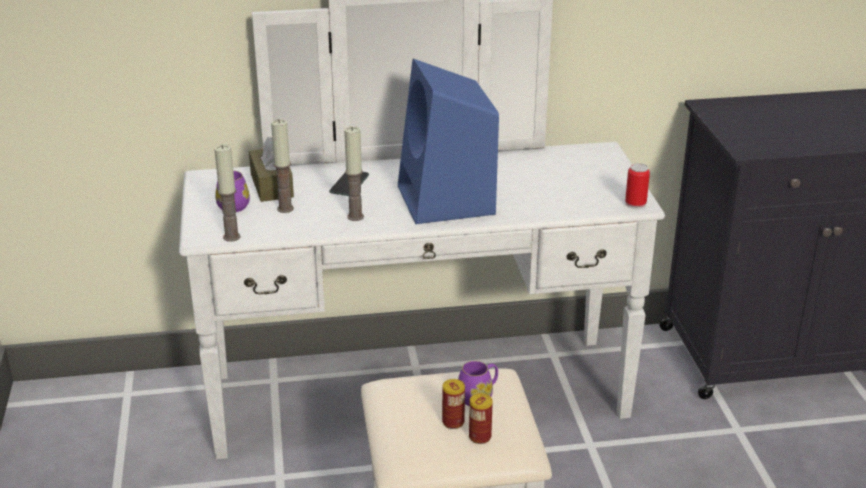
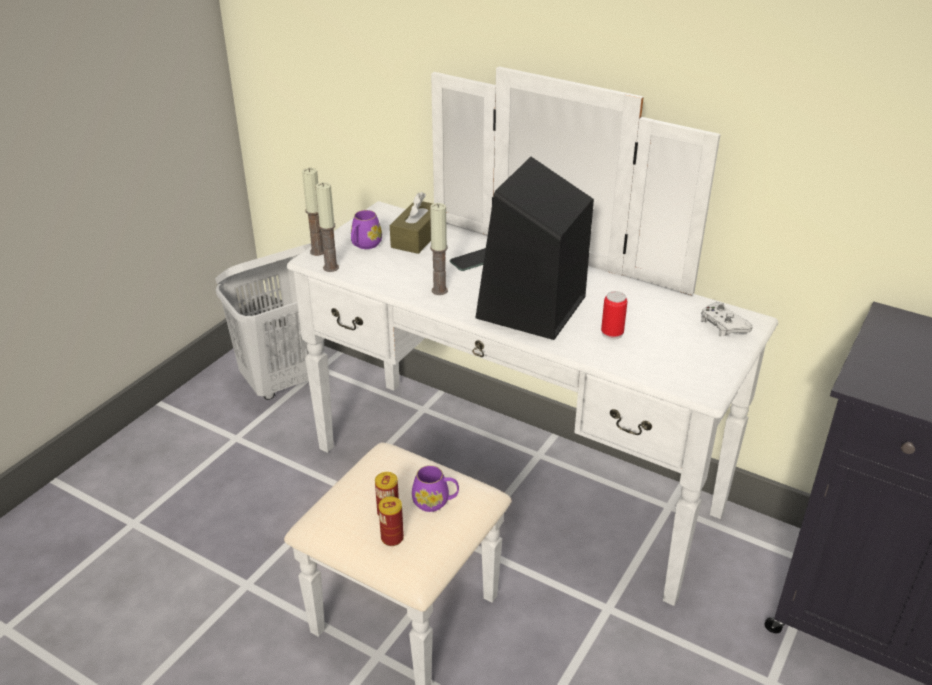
camera: 40 degrees right, 5 degrees up
candle [271,119,294,213] -> candle moved to [302,168,324,256]
blue speaker [398,59,499,224] -> black speaker [475,157,594,340]
can [625,163,650,209] -> can moved to [601,291,628,340]
none -> white laundry basket [215,244,324,400]
none -> white game controller [700,302,753,336]

